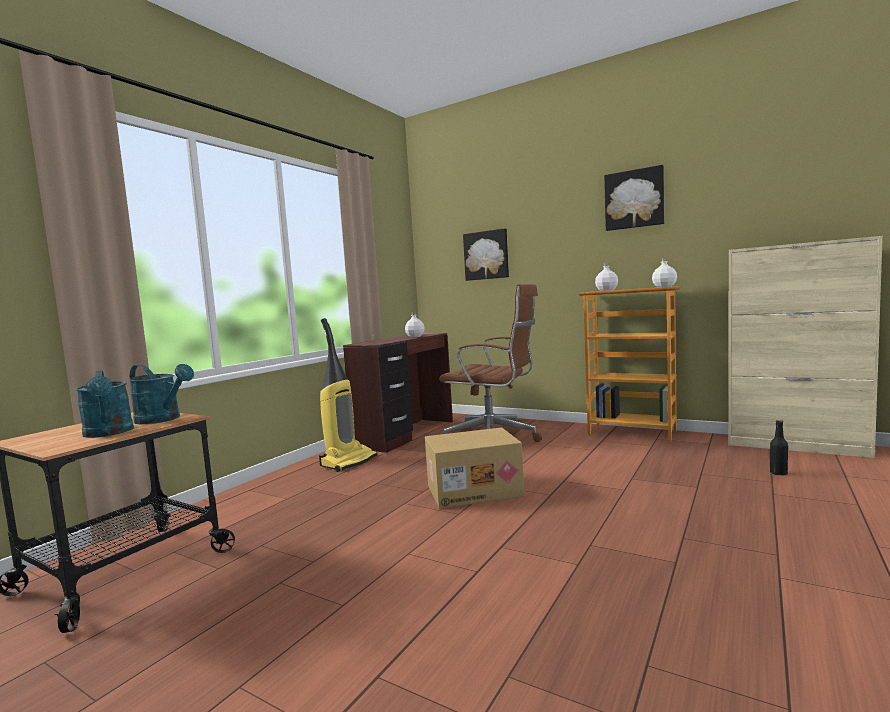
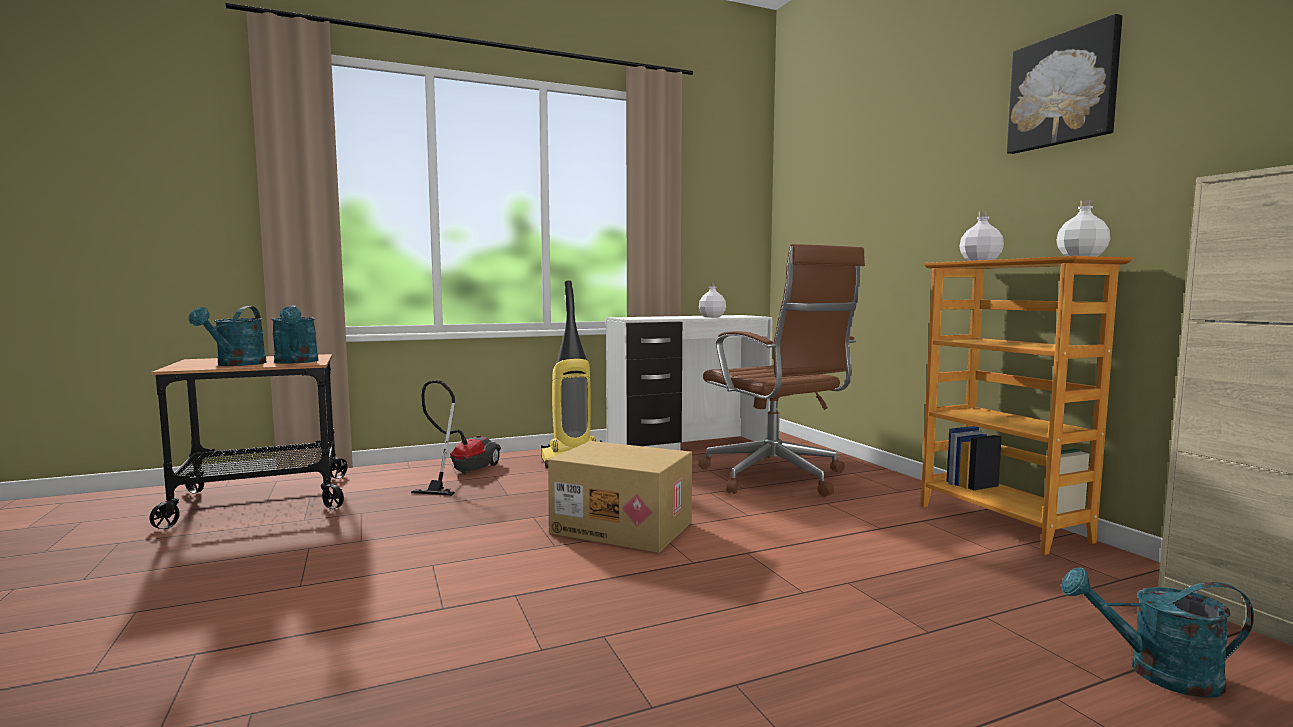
camera: 35 degrees right, 0 degrees up
brown desk [343,333,453,453] -> white desk [606,315,772,450]
picture [463,228,509,281] -> none
black bottle [770,420,788,476] -> turquoise watering can [1062,567,1254,698]
none -> vacuum cleaner [411,380,501,496]

